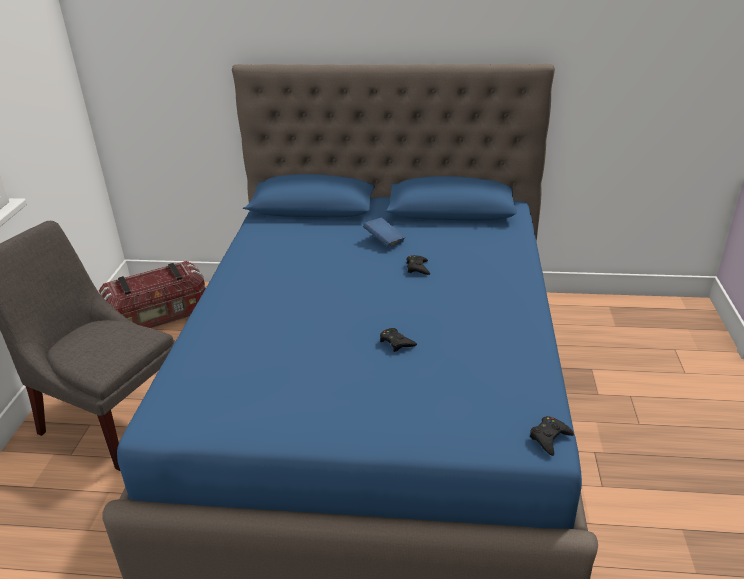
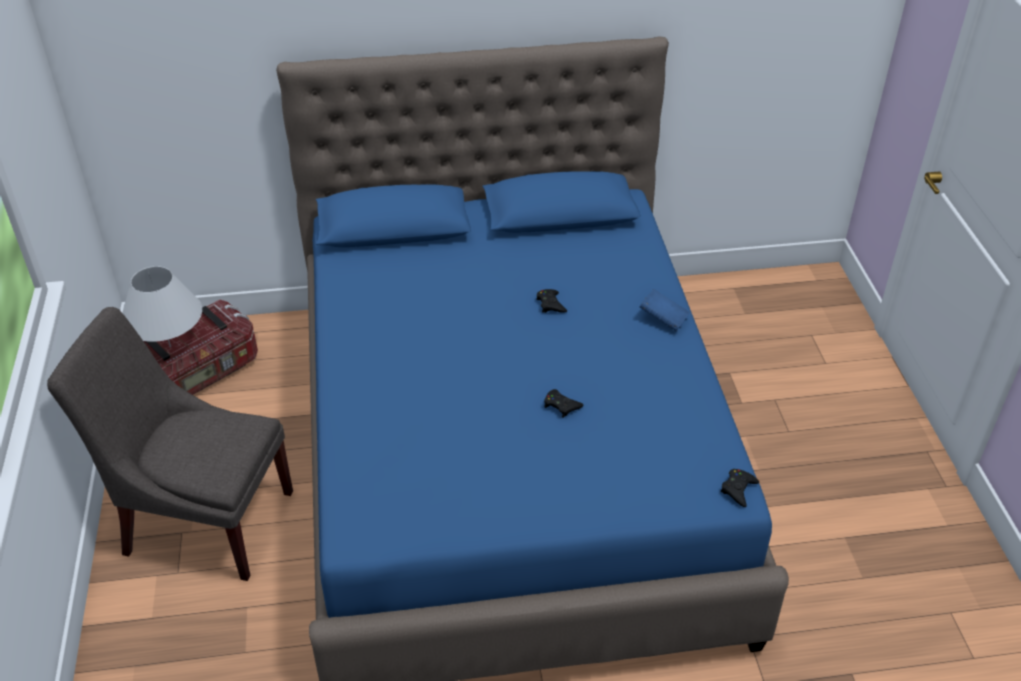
camera: 15 degrees left, 10 degrees up
blue book [363,218,406,247] -> blue book moved to [639,289,690,331]
none -> white table lamp [122,266,202,347]

